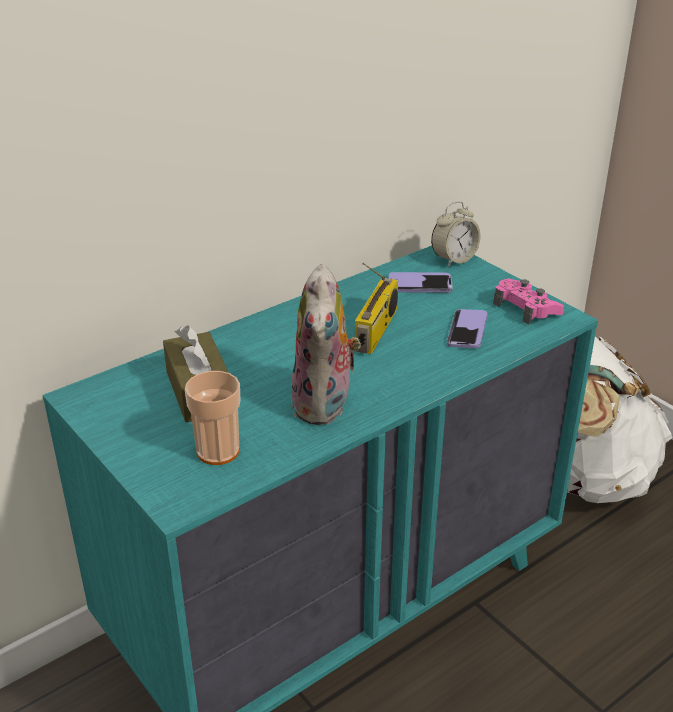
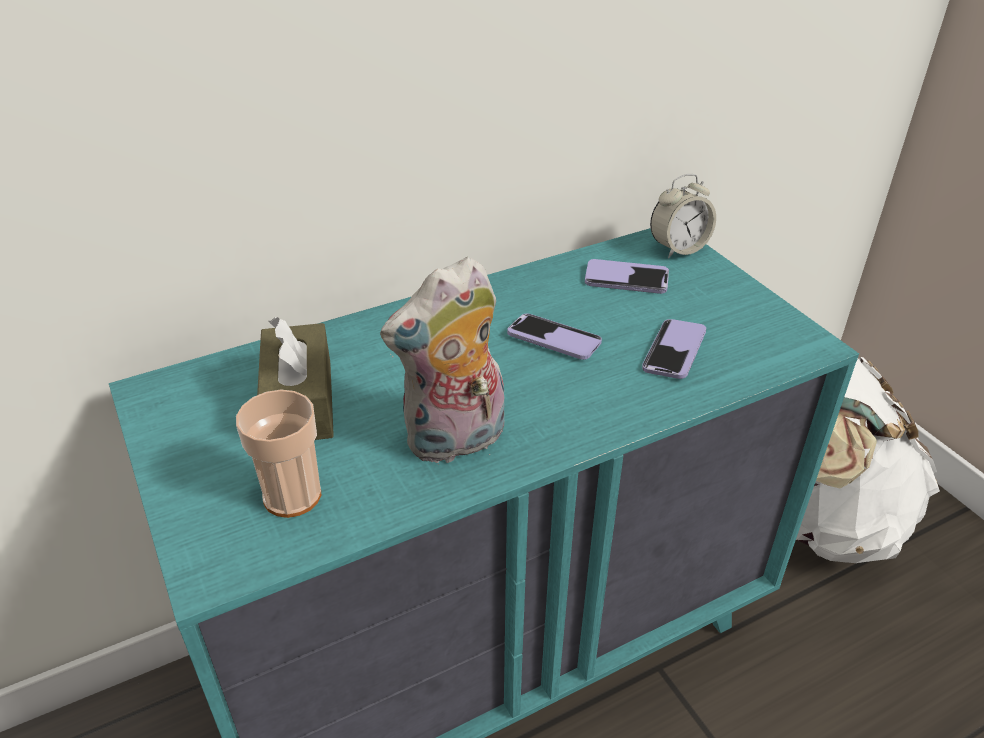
camera: 10 degrees right, 5 degrees up
plush toy [291,264,361,425] -> plush toy turned 45 degrees clockwise [380,257,504,465]
radio [355,263,398,354] -> phone [507,314,602,360]
pink game controller [493,278,564,325] -> none

